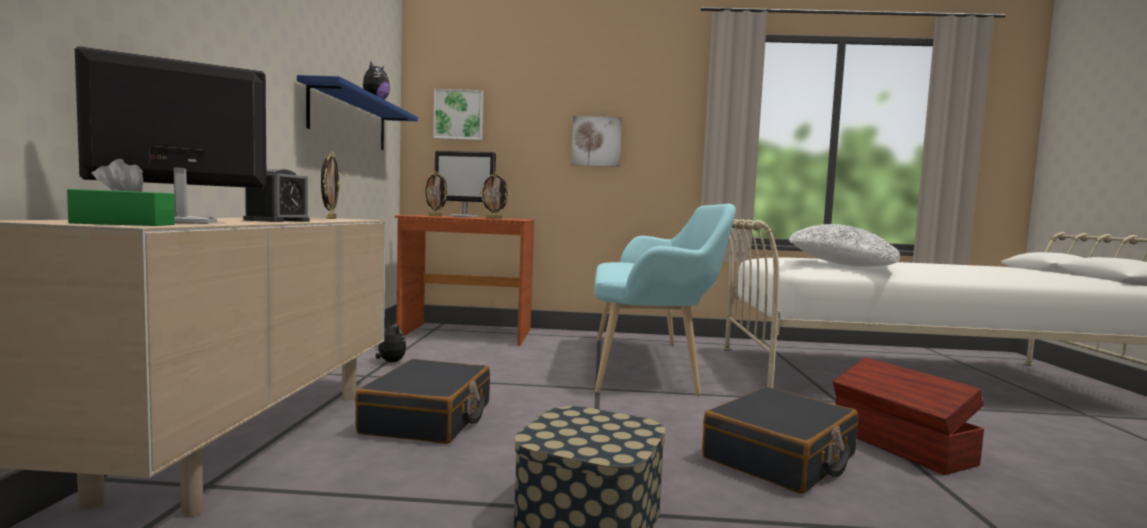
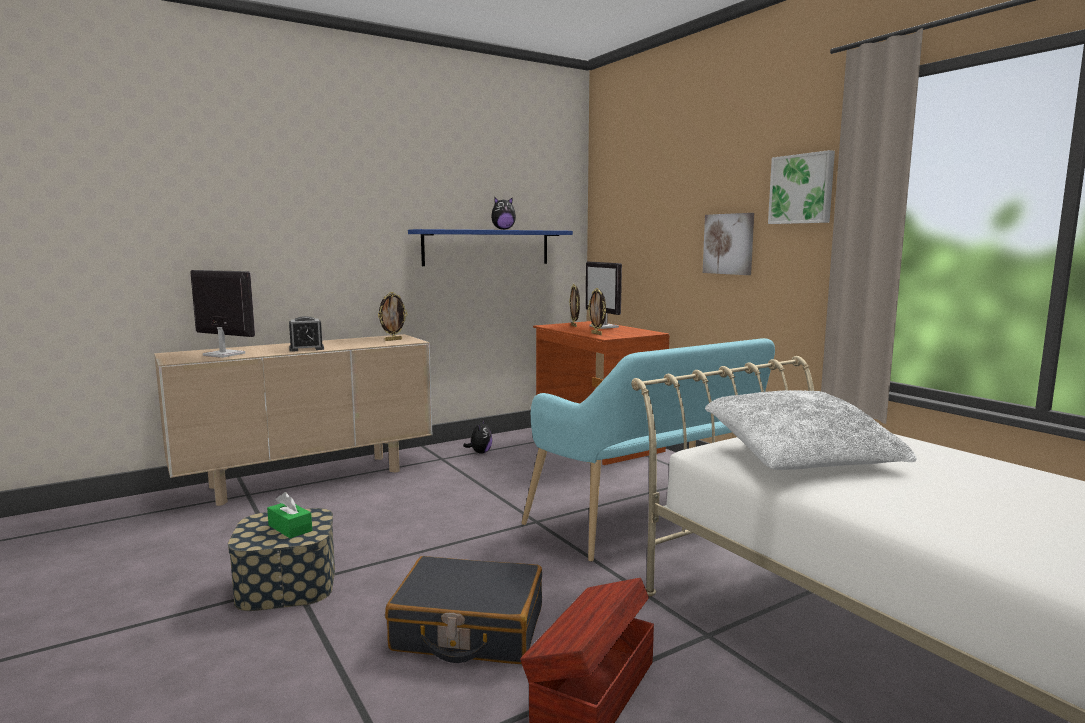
camera: 55 degrees right, 5 degrees up
green tissue box [67,159,175,226] -> green tissue box moved to [267,492,312,538]
black suitcase [355,359,490,444] -> none
picture [433,89,483,140] -> picture moved to [768,150,835,224]

